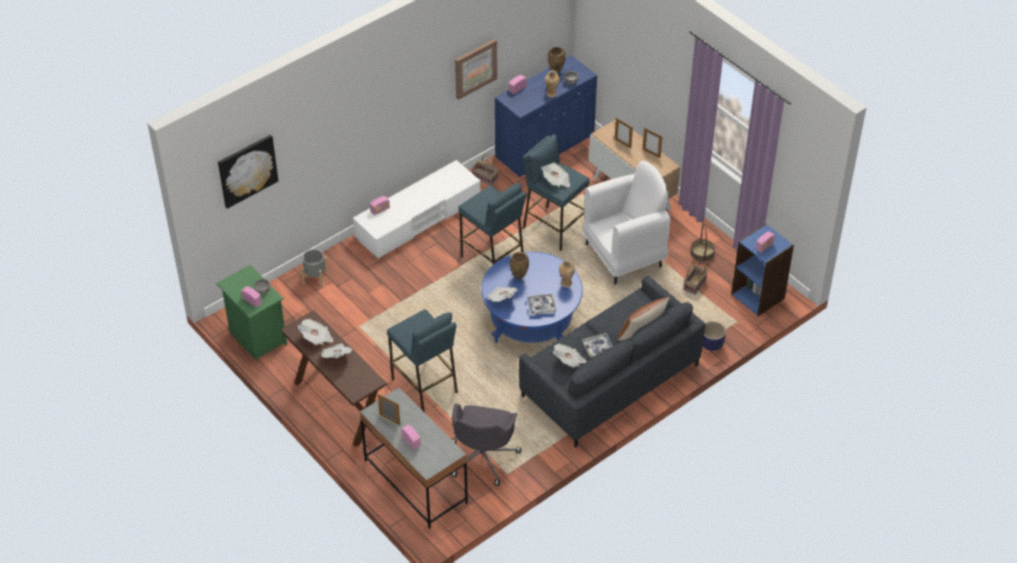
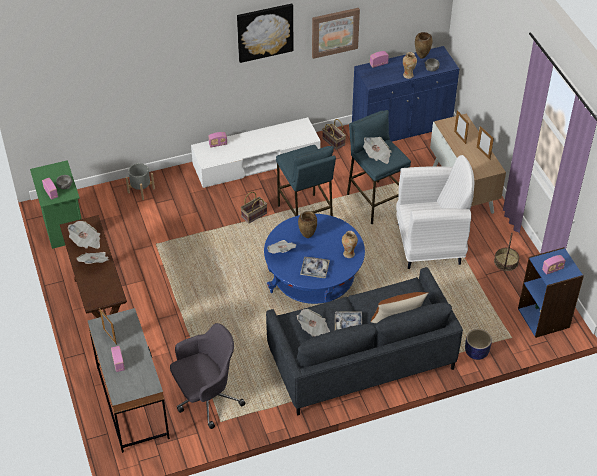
camera: 20 degrees right, 0 degrees up
picture [218,135,278,209] -> picture moved to [237,4,293,63]
blue stool [387,309,458,412] -> none
grey office chair [451,403,521,486] -> grey office chair turned 150 degrees counterclockwise [170,323,246,429]
basket [683,261,708,295] -> basket moved to [240,192,267,224]

